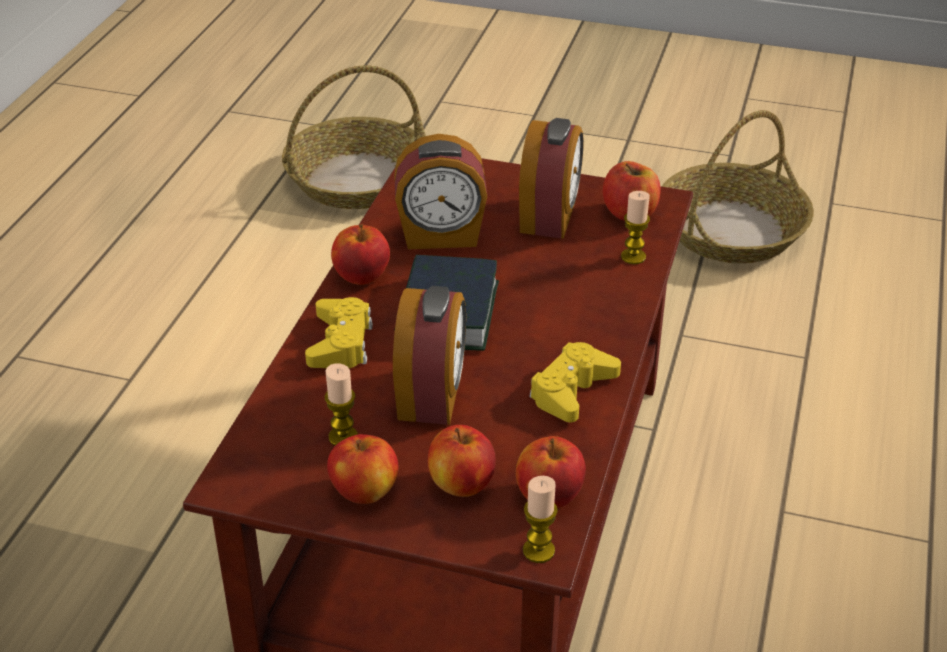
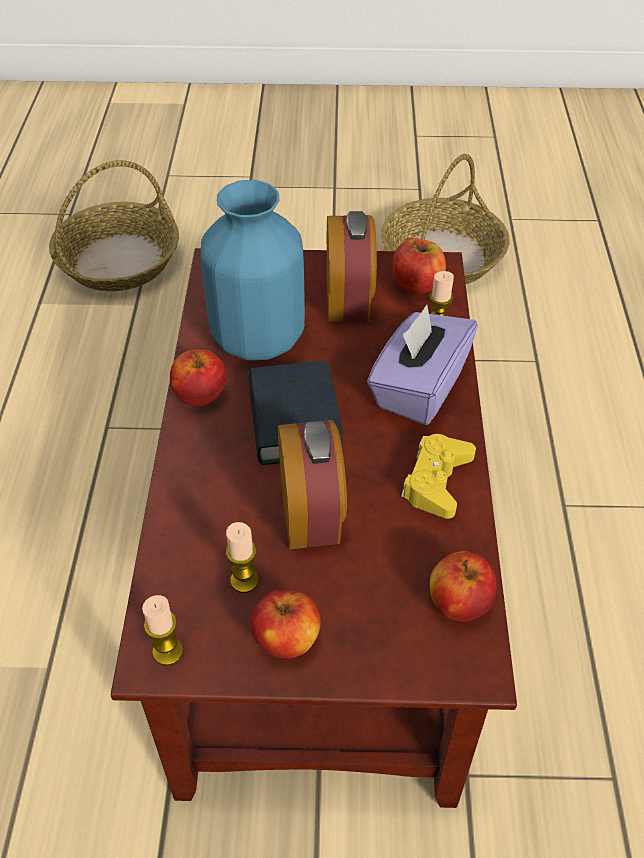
camera: 15 degrees left, 10 degrees up
yellow game controller [305,297,373,368] -> none
alarm clock [394,134,487,249] -> blue vase [201,180,305,361]
apple [428,425,496,497] -> none
candle [523,476,558,563] -> candle moved to [142,595,183,666]
none -> purple tissue box [367,305,478,425]

